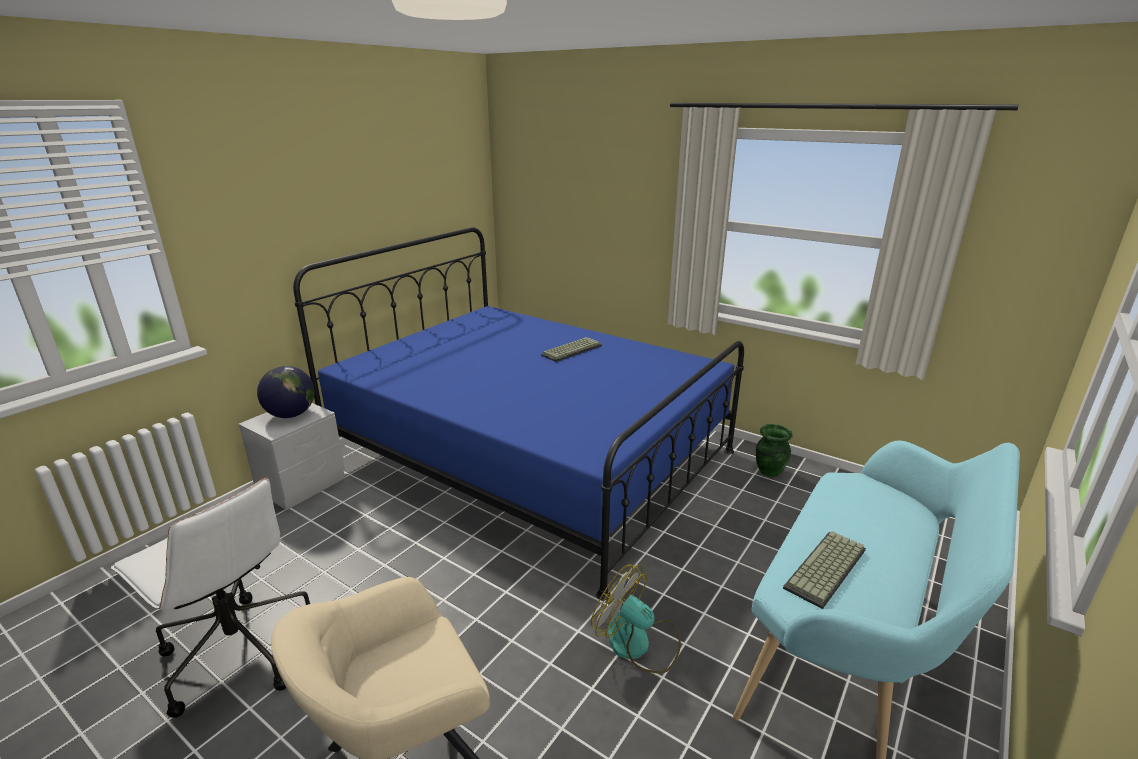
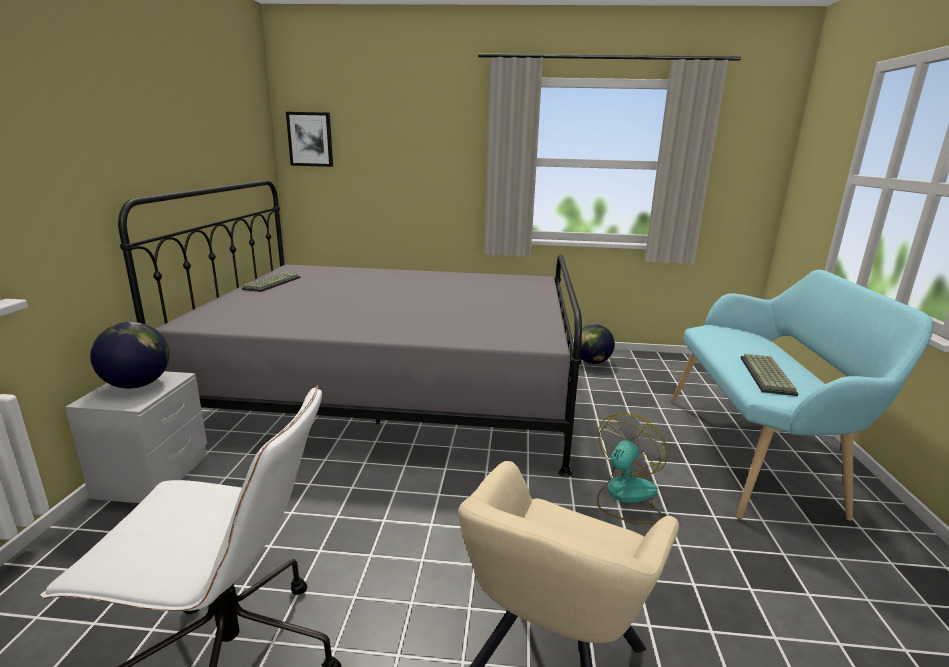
camera: 30 degrees left, 5 degrees down
blue bed [293,227,744,600] -> grey bed [118,180,582,477]
keyboard [541,337,602,362] -> keyboard moved to [242,272,301,292]
fan [591,564,681,673] -> fan turned 120 degrees clockwise [597,413,668,524]
green vase [756,424,793,477] -> globe [580,324,615,364]
none -> picture [286,112,333,167]

